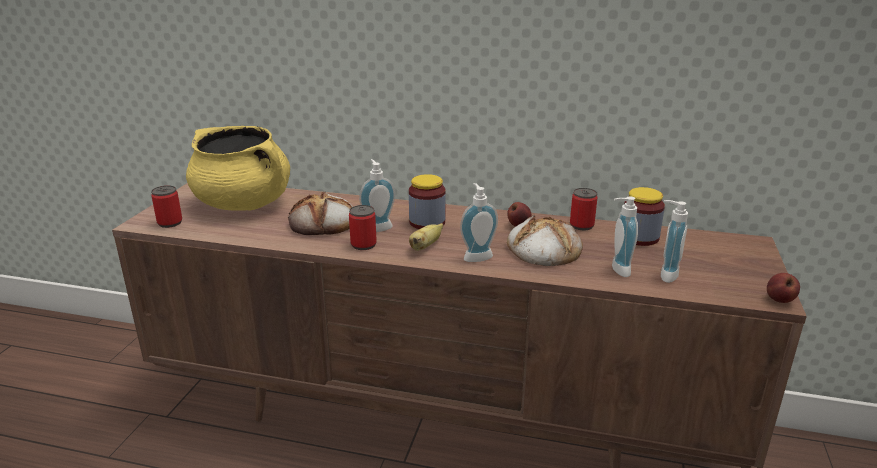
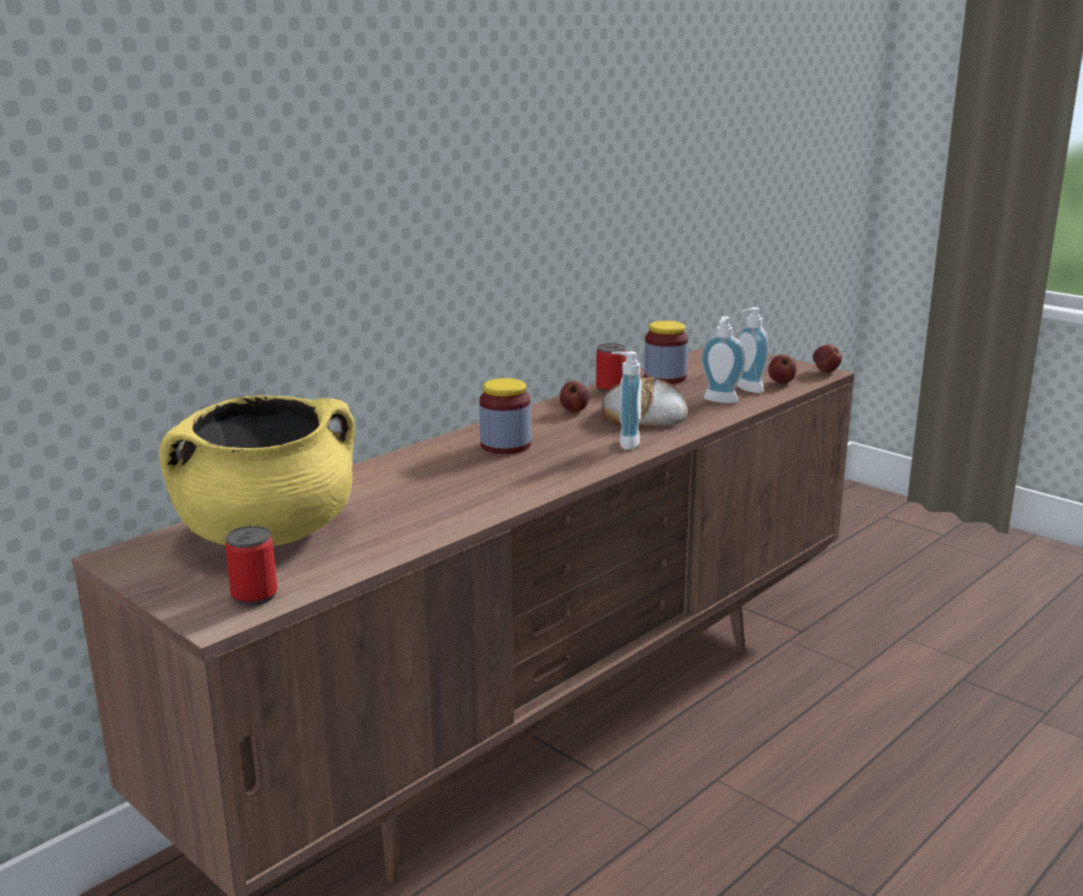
camera: 60 degrees left, 5 degrees down
bread [288,192,353,235] -> none
can [349,205,377,250] -> none
soap dispenser [359,159,395,232] -> none
banana [409,223,443,251] -> none
none -> apple [768,354,797,384]

